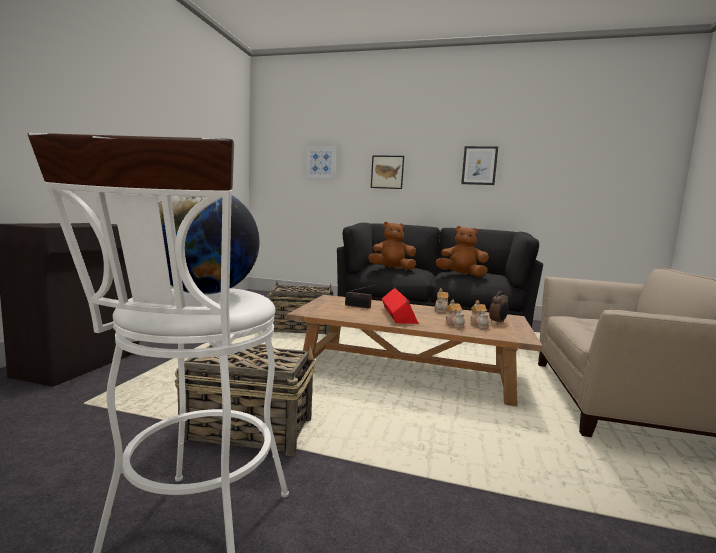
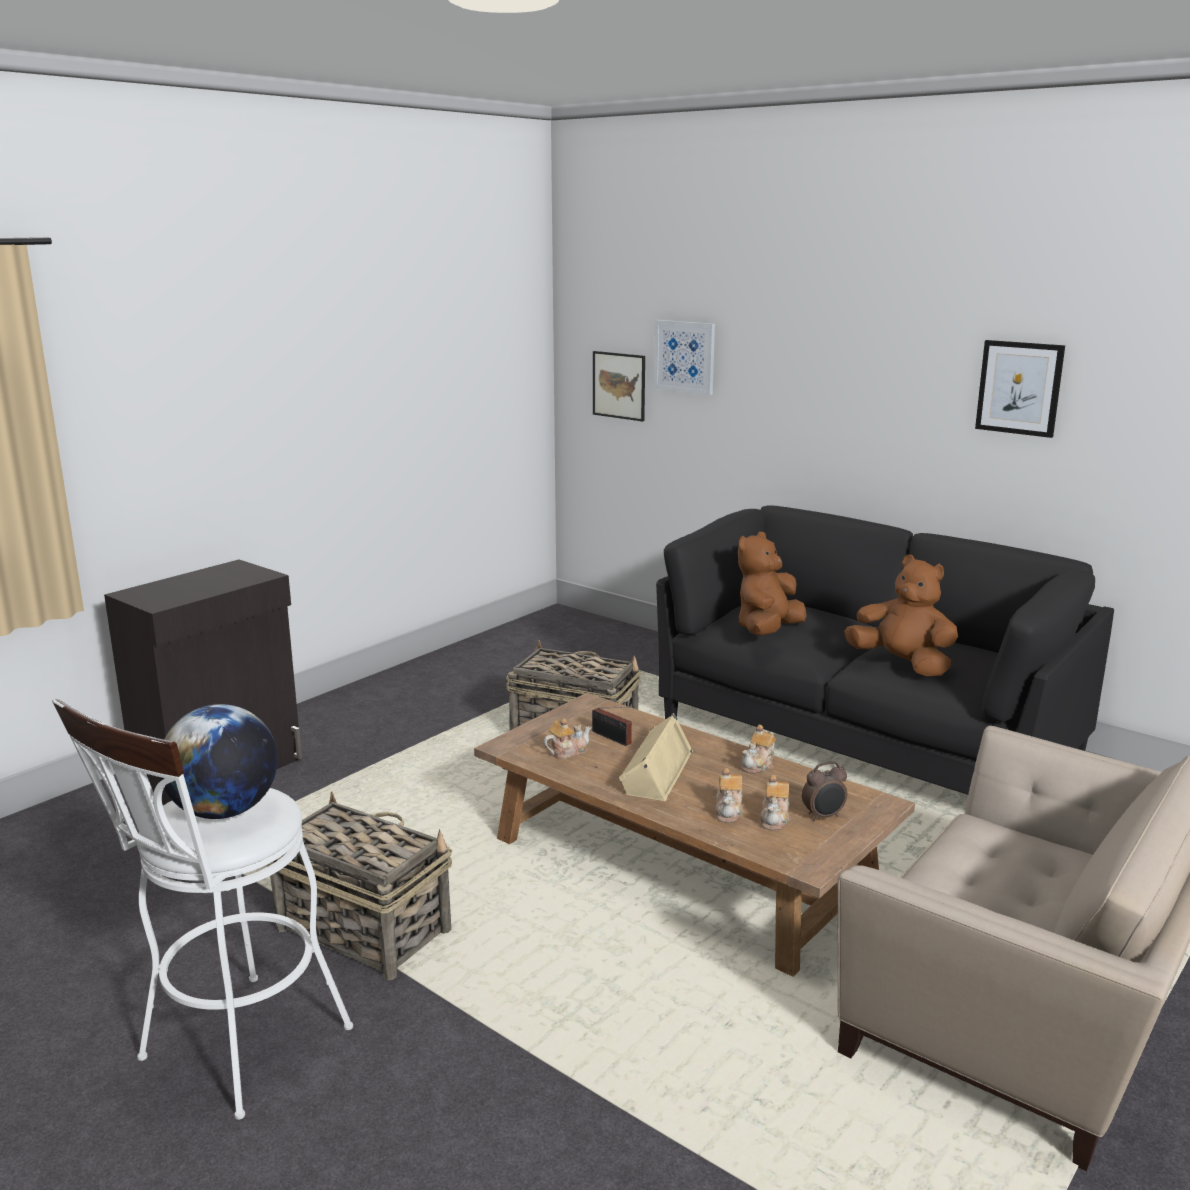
camera: 25 degrees right, 10 degrees up
brown plush toy [368,222,416,270] -> brown plush toy turned 75 degrees counterclockwise [738,532,807,636]
picture [371,155,404,189] -> picture moved to [593,351,645,421]
red speaker [381,287,419,324] -> beige speaker [619,713,693,801]
none -> teapot [543,718,591,759]

